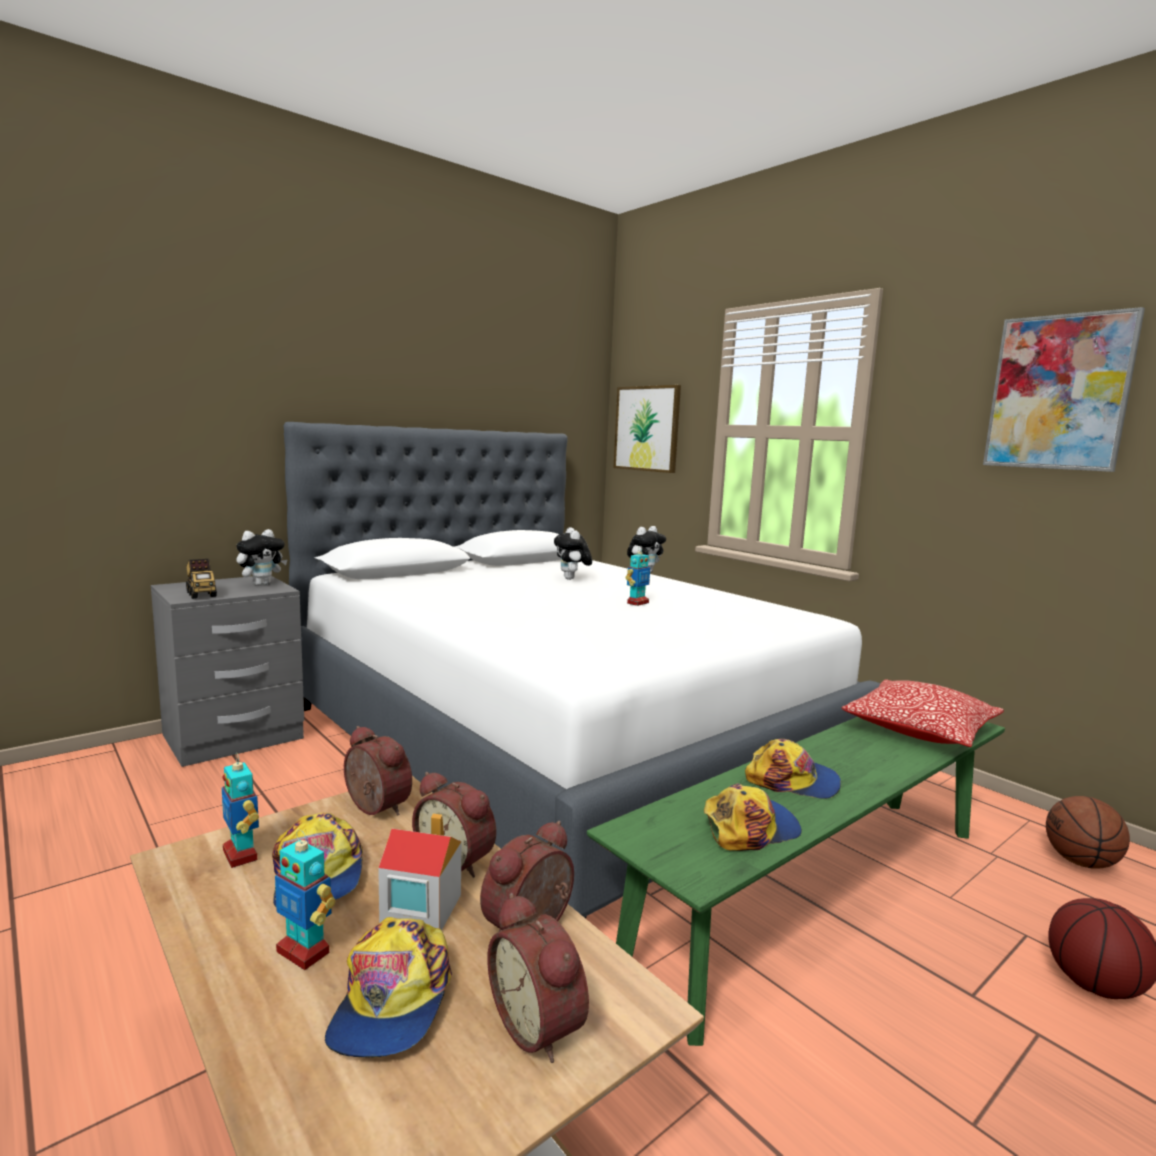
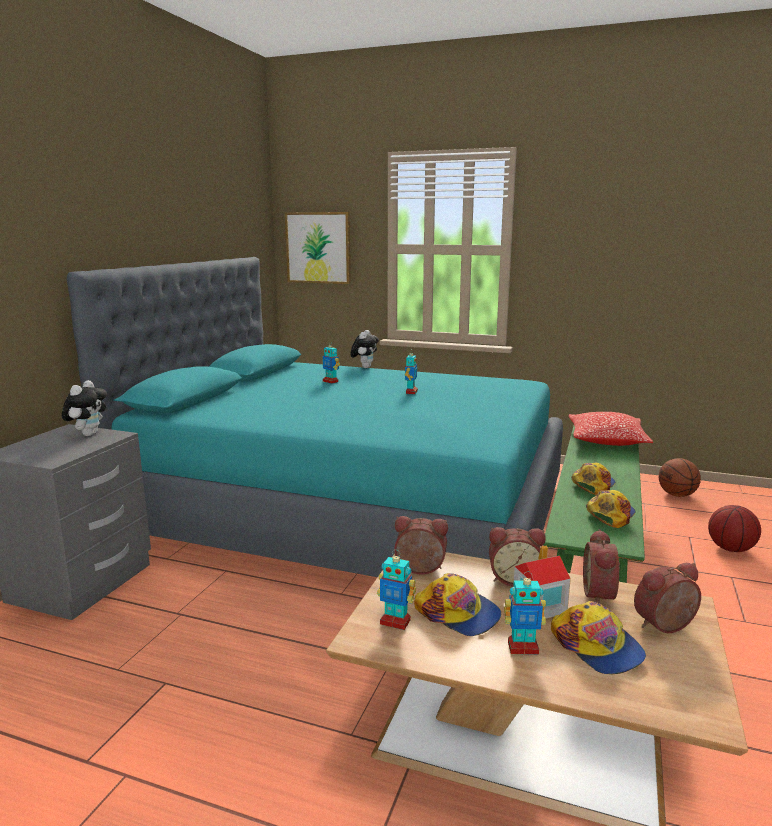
camera: 30 degrees left, 5 degrees up
toy truck [186,559,217,599] -> none
white bed [284,422,881,918] -> turquoise bed [67,257,563,577]
alarm clock [487,893,589,1063] -> alarm clock turned 135 degrees clockwise [634,563,701,633]
plush toy [554,527,592,580] -> toy robot [322,341,340,384]
cap [745,739,841,799] -> cap turned 45 degrees counterclockwise [572,463,616,495]
picture [983,307,1145,472] -> none

